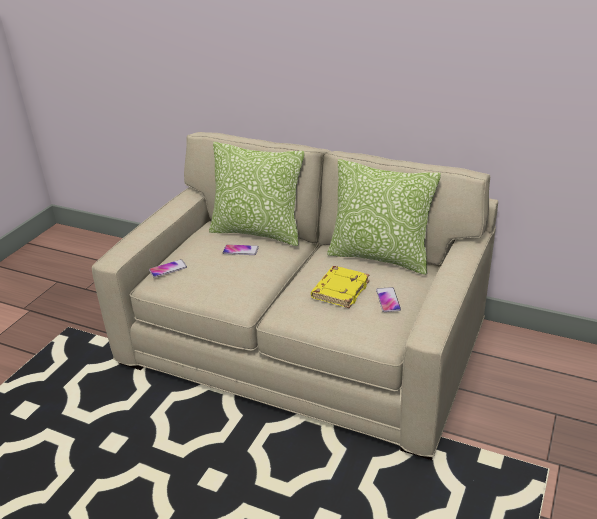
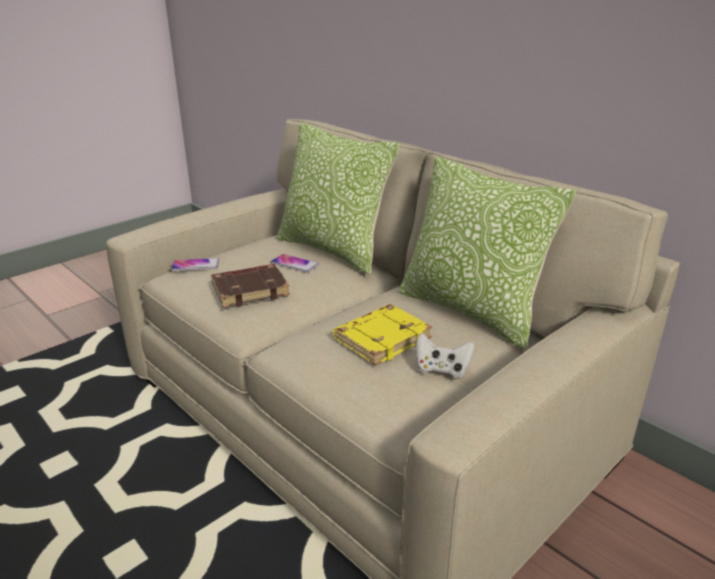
camera: 20 degrees right, 5 degrees down
phone [376,287,401,312] -> white game controller [416,333,474,379]
none -> brown book [211,264,290,308]

